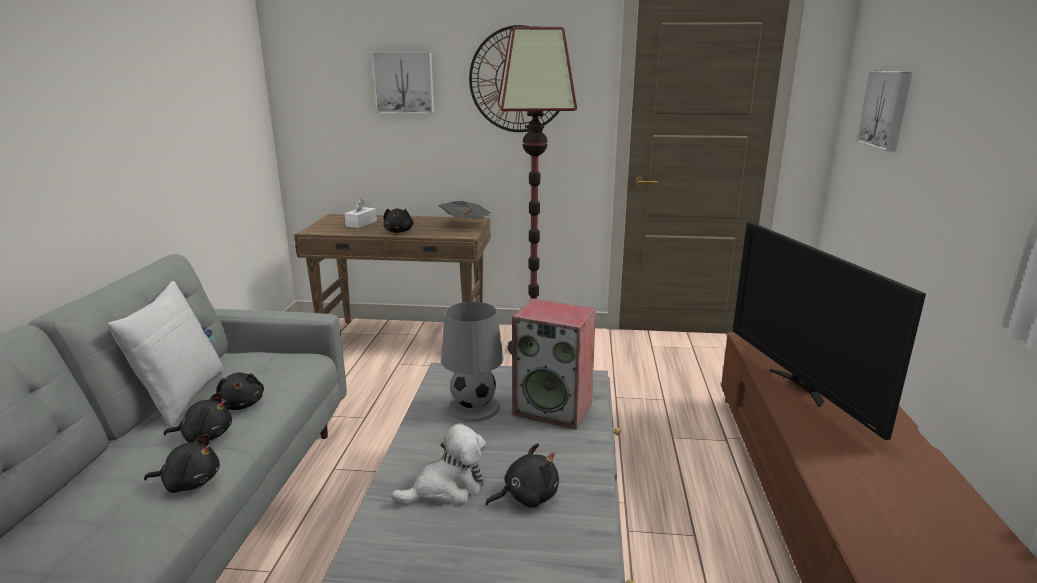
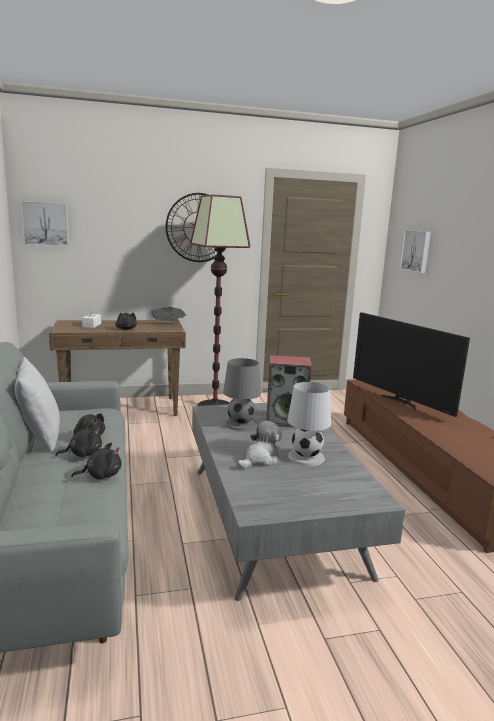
camera: 20 degrees left, 5 degrees down
picture [371,52,434,114] -> picture moved to [21,201,69,246]
black plush toy [485,443,559,508] -> white table lamp [287,382,331,466]

